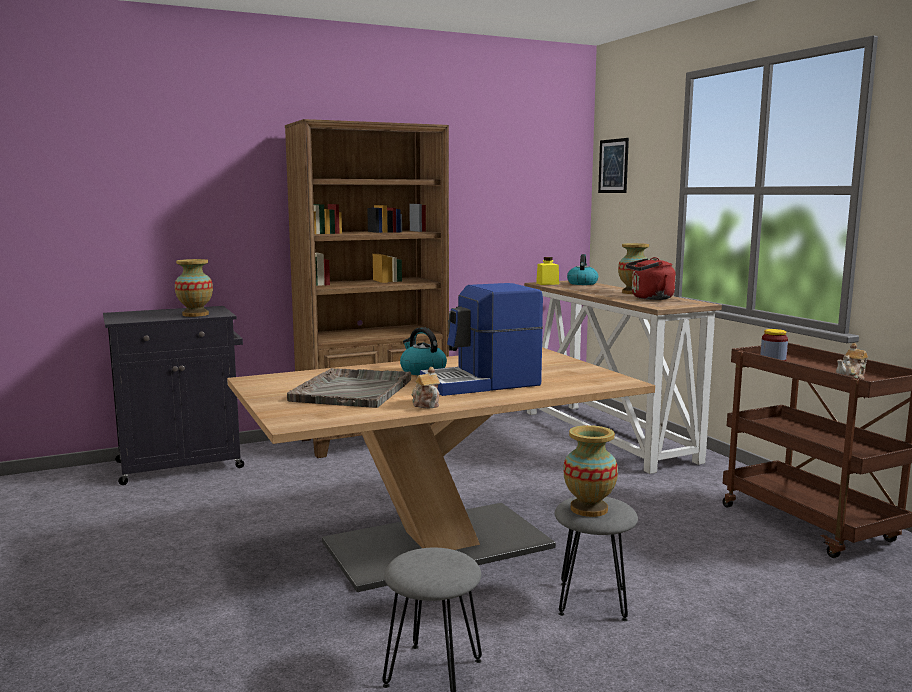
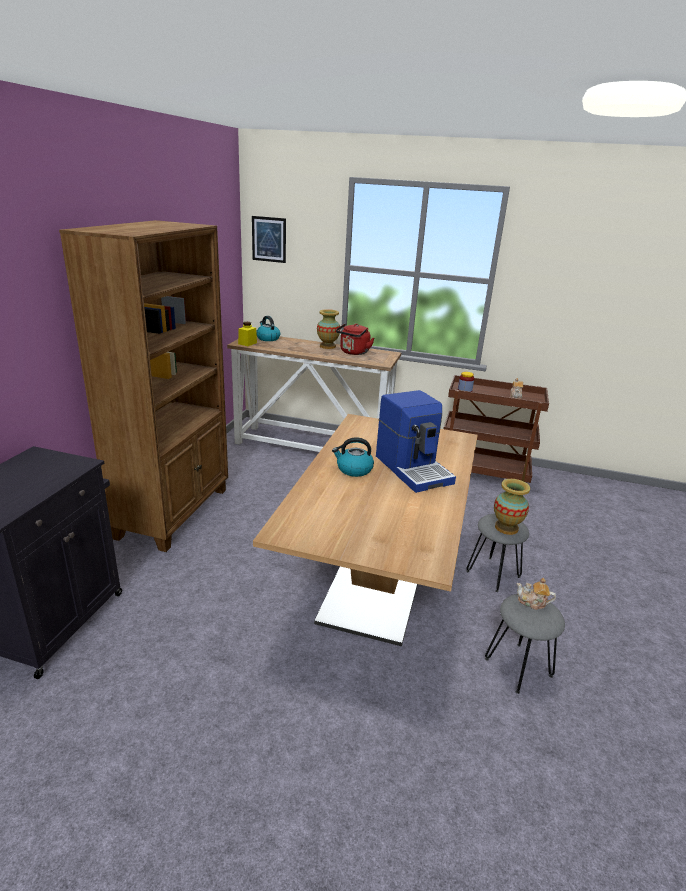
camera: 50 degrees left, 15 degrees up
vase [175,259,213,317] -> none
grey tray [287,368,411,408] -> none
teapot [412,367,440,408] -> teapot moved to [516,578,556,610]
coffee machine [420,283,543,396] -> coffee machine turned 45 degrees counterclockwise [376,390,456,493]

